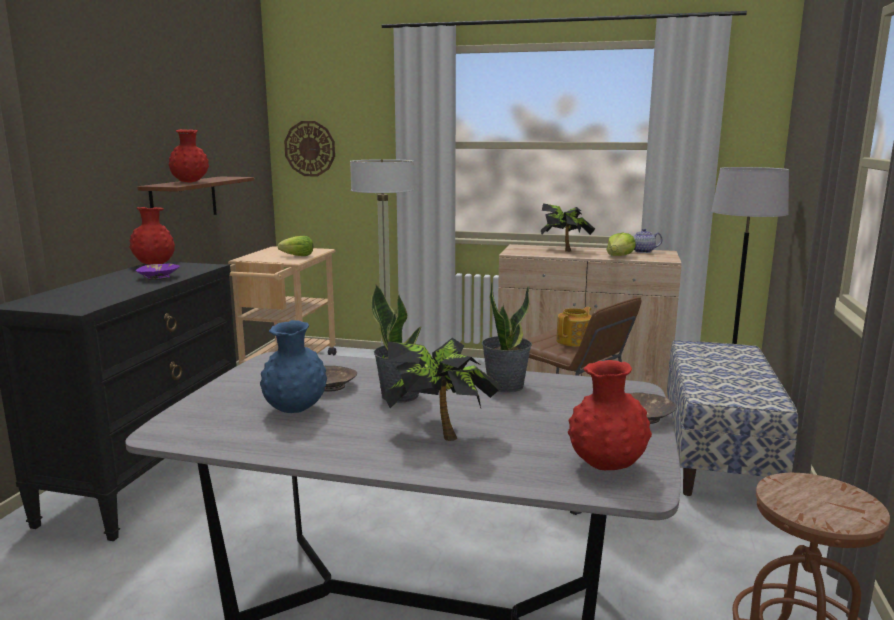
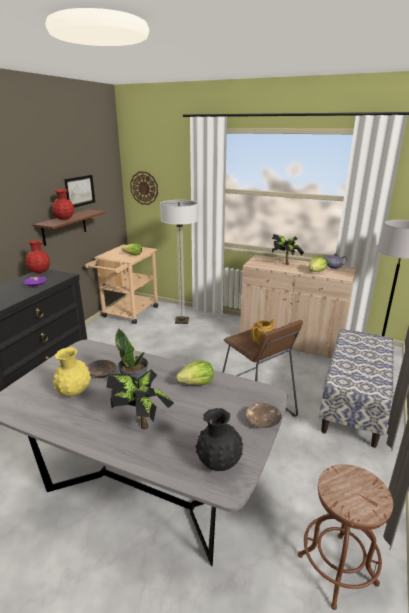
camera: 10 degrees right, 10 degrees up
blue vase [260,320,327,413] -> yellow vase [53,347,91,397]
potted plant [482,282,532,393] -> lettuce [176,360,214,385]
red vase [568,360,652,470] -> black vase [196,408,243,471]
none -> picture [64,175,95,208]

